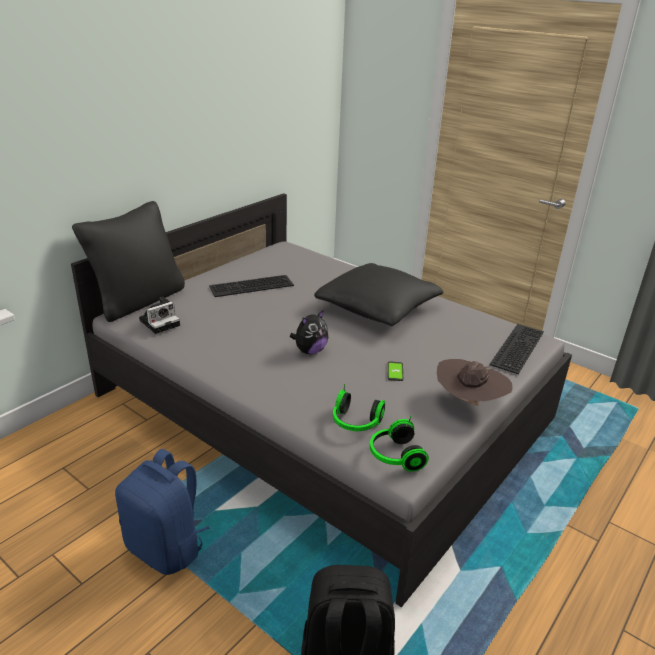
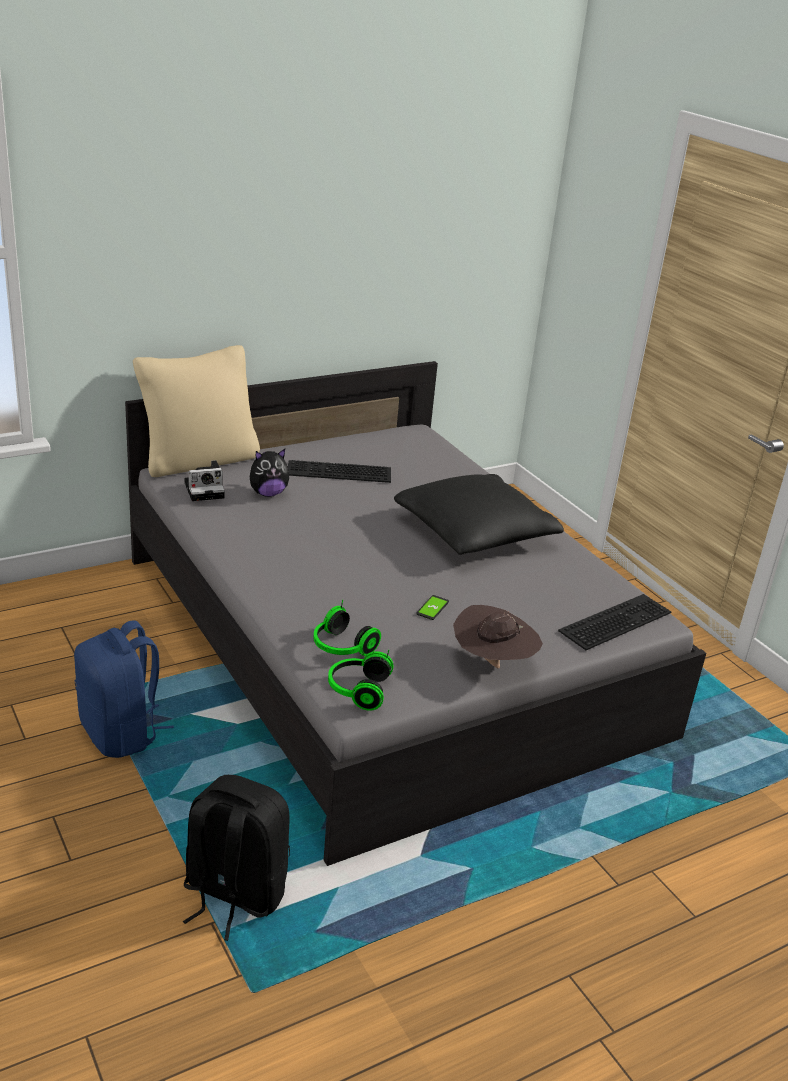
camera: 20 degrees right, 0 degrees up
black pillow [72,201,185,322] -> beige pillow [133,345,260,477]
plush toy [290,310,328,355] -> plush toy moved to [250,449,289,497]

